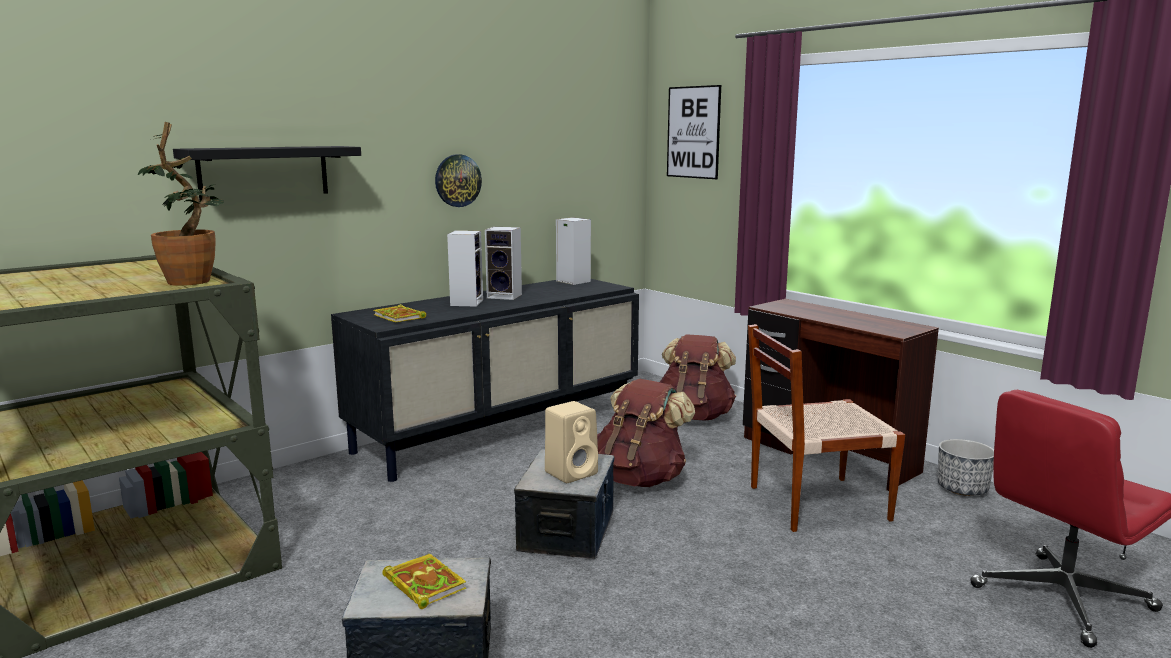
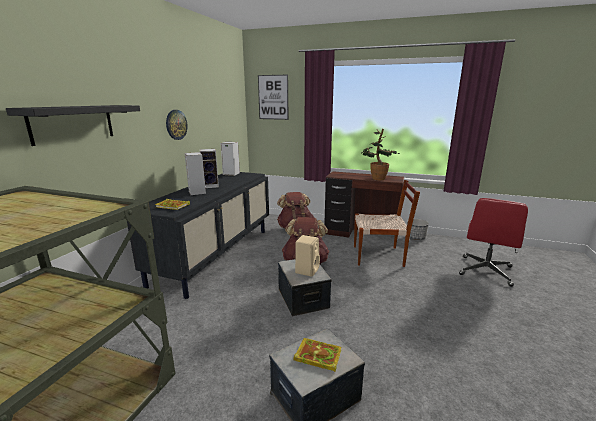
camera: 30 degrees left, 5 degrees up
potted plant [138,122,224,286] -> potted plant moved to [361,129,399,180]
chair [748,324,905,532] -> chair turned 135 degrees counterclockwise [354,180,420,267]

